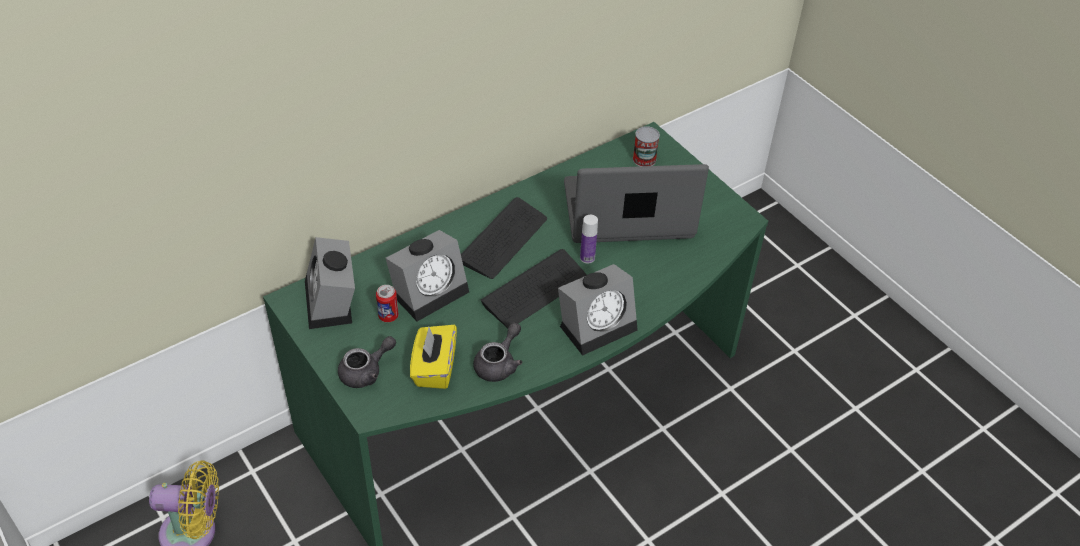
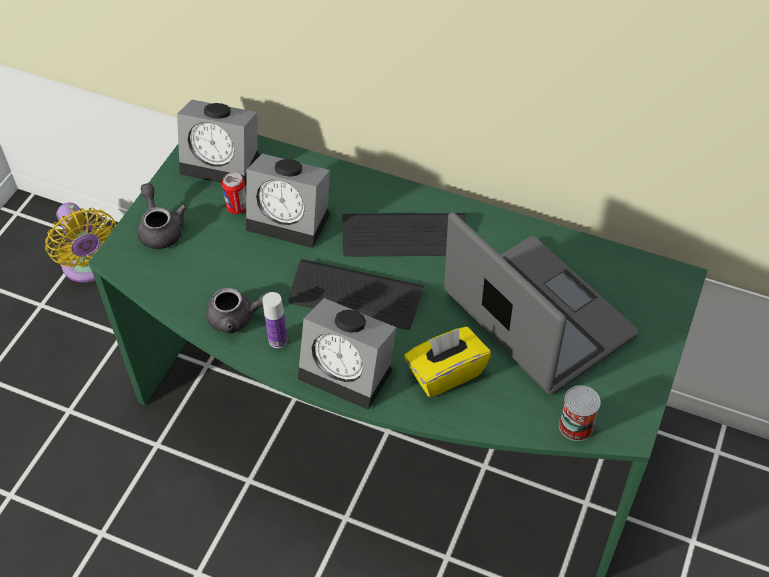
camera: 60 degrees right, 5 degrees up
alarm clock [305,237,355,329] -> alarm clock turned 120 degrees counterclockwise [177,100,260,186]
grey teapot [338,336,396,388] -> grey teapot turned 135 degrees counterclockwise [138,183,187,249]
yellow tissue box [410,325,457,389] -> yellow tissue box moved to [404,327,491,398]
bottle [580,215,598,264] -> bottle moved to [263,292,288,348]
can [633,126,660,166] -> can moved to [559,385,601,441]

